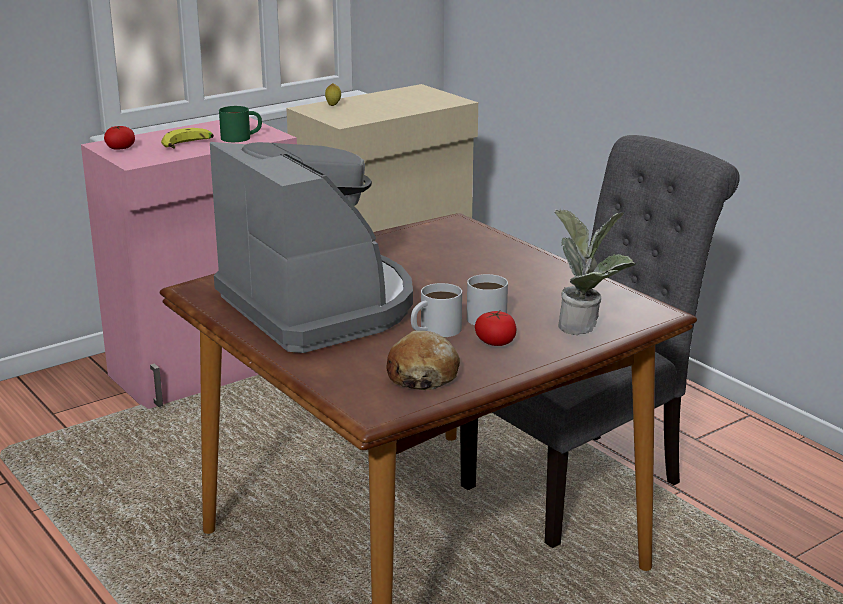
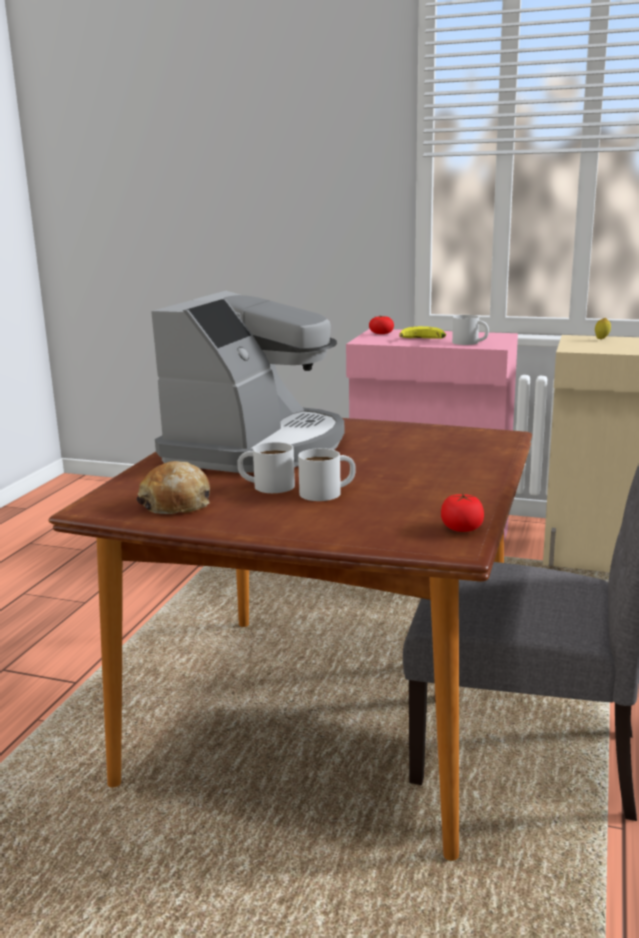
camera: 55 degrees right, 5 degrees down
green mug [219,106,262,142] -> white mug [452,315,489,345]
tomato [475,311,516,346] -> tomato moved to [441,493,484,532]
potted plant [554,208,636,335] -> none

